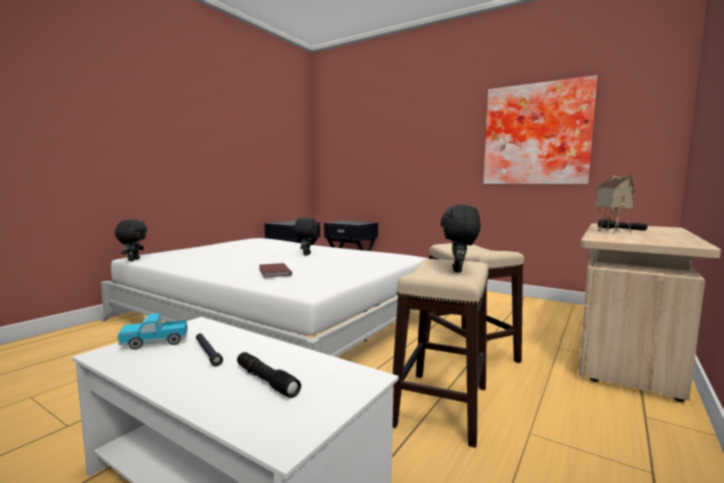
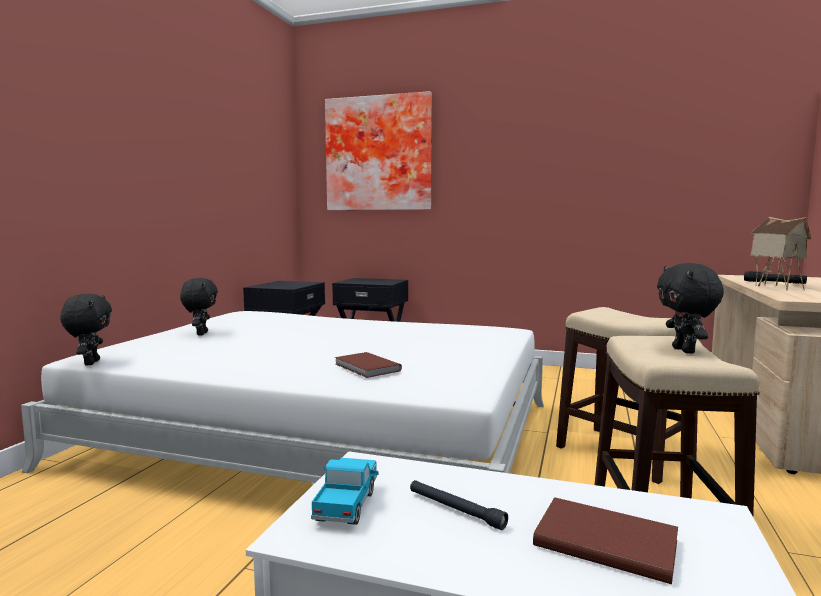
camera: 15 degrees left, 0 degrees up
toy truck [117,313,188,350] -> toy truck turned 135 degrees clockwise [311,458,378,525]
black flashlight [237,352,301,398] -> brown book [533,497,678,584]
black plush toy [294,217,318,256] -> black plush toy moved to [180,278,218,336]
picture [483,75,598,184] -> picture moved to [325,91,432,210]

